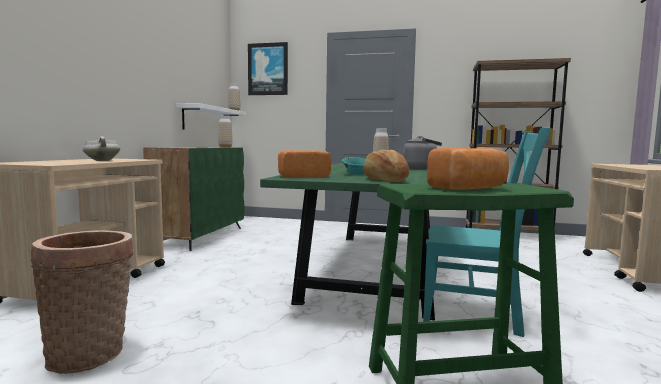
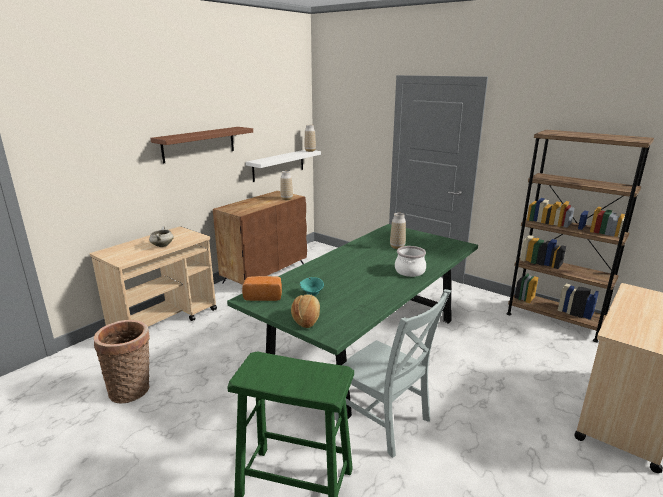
camera: 25 degrees right, 15 degrees up
green cabinet [143,147,245,251] -> brown cabinet [213,191,307,285]
picture [248,42,288,95] -> none
grey kettle [403,136,442,170] -> cooking pot [395,246,426,277]
turquoise chair [423,128,551,337] -> grey chair [336,289,451,458]
bread [427,148,509,190] -> none
none -> brown shelf [150,127,253,163]

